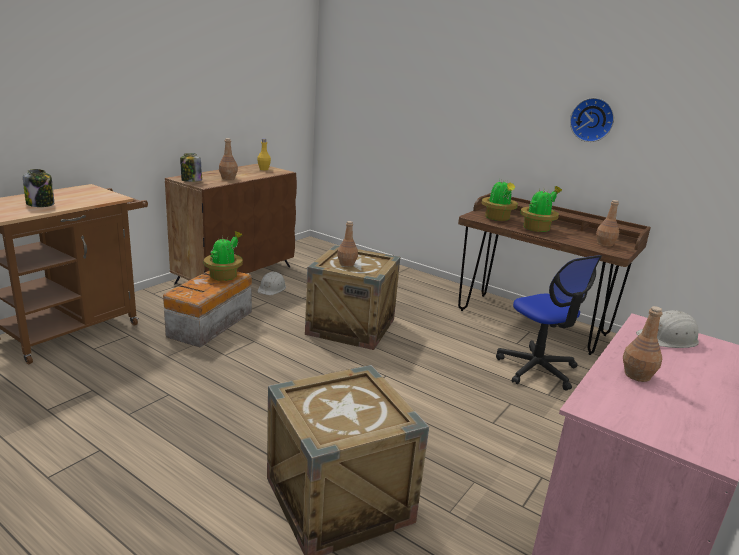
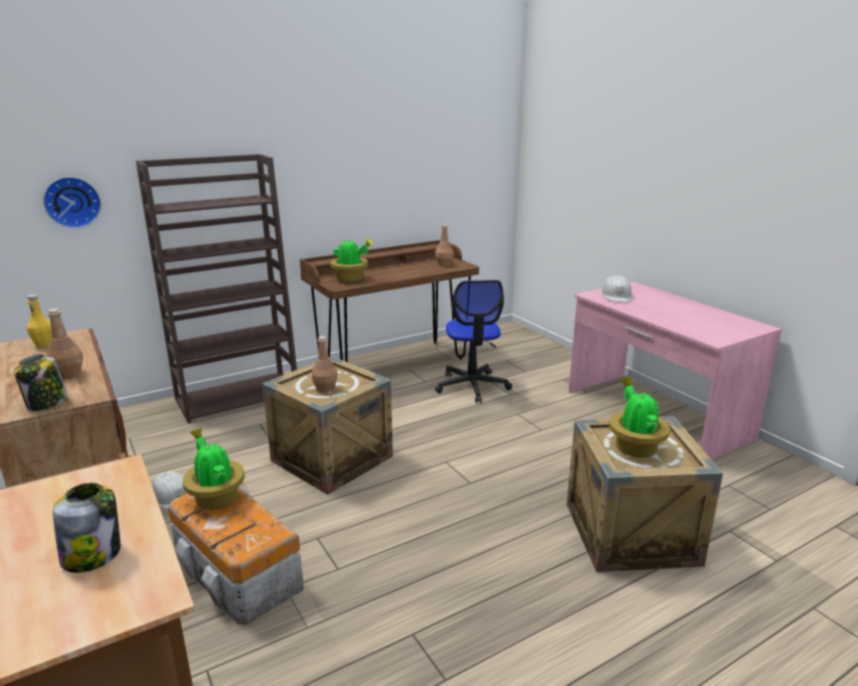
camera: 65 degrees left, 0 degrees up
office chair [496,255,602,391] -> office chair turned 90 degrees clockwise [435,280,512,403]
potted plant [520,186,562,232] -> potted plant moved to [609,377,670,458]
wall clock [570,98,614,142] -> wall clock moved to [43,177,101,228]
brown bottle [623,306,663,382] -> none
none -> brown bookcase [136,154,297,423]

